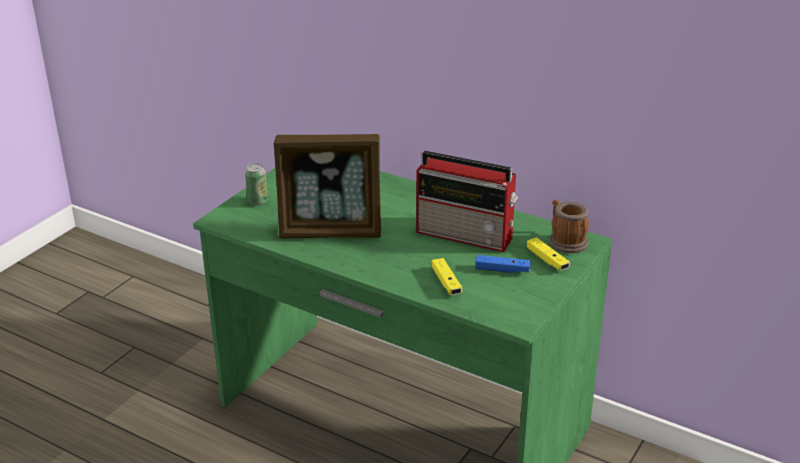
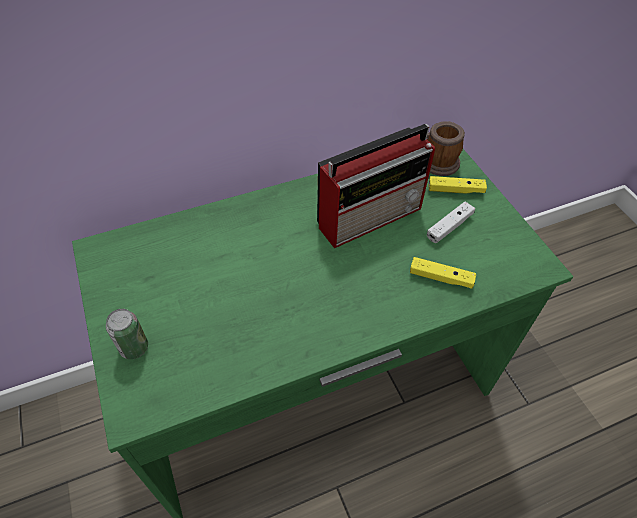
camera: 55 degrees left, 20 degrees up
picture frame [274,134,381,238] -> none
blue game controller [475,255,531,273] -> white game controller [427,202,475,243]

